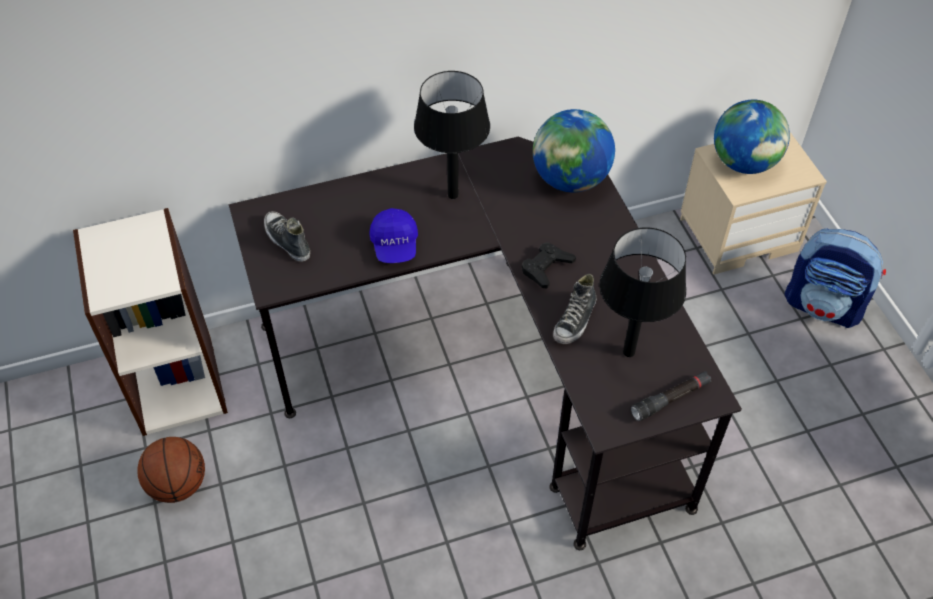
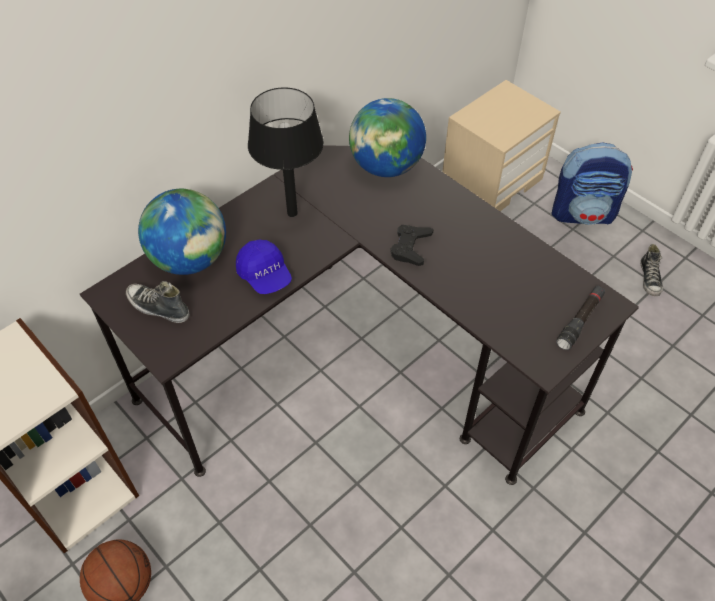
camera: 25 degrees left, 0 degrees up
shoe [553,274,596,344] -> shoe moved to [640,244,663,296]
black table lamp [599,227,686,357] -> none
globe [714,100,790,174] -> globe moved to [138,189,226,275]

